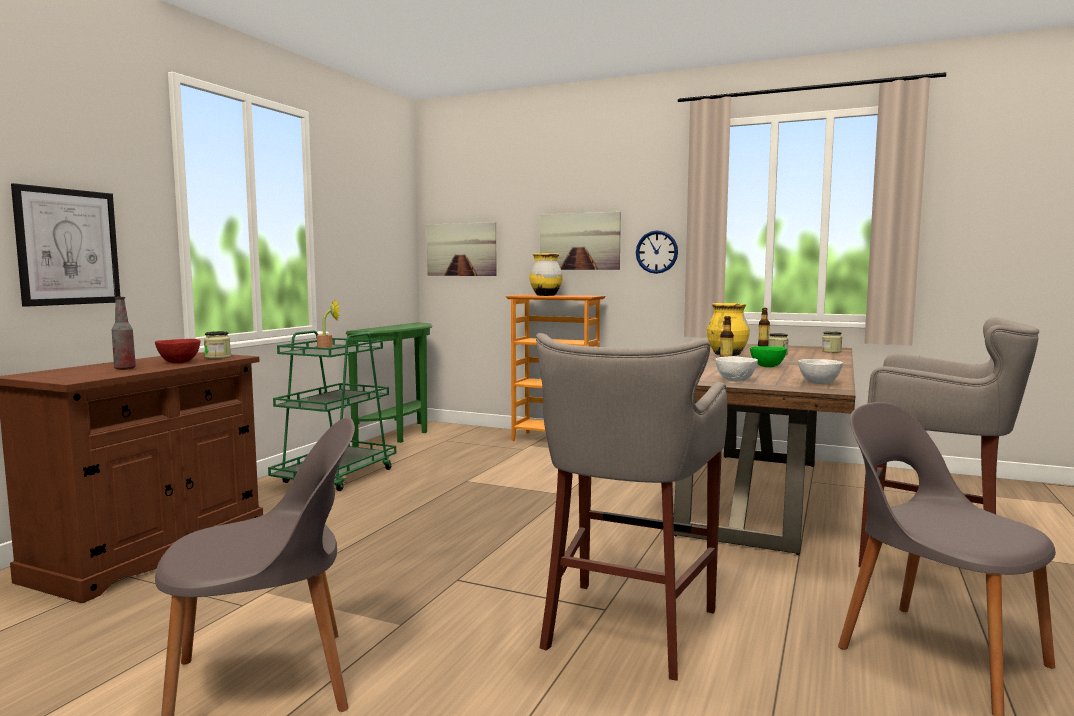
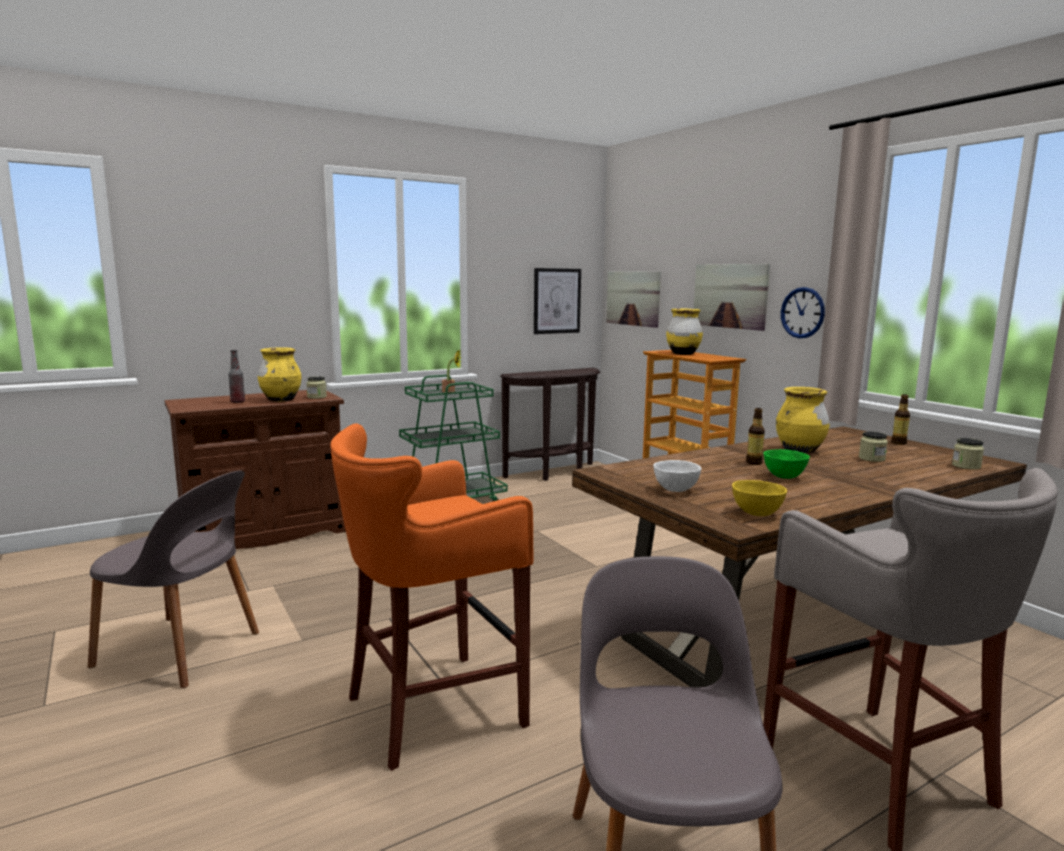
camera: 35 degrees right, 5 degrees up
picture [11,183,120,307] -> picture moved to [534,268,581,334]
red bowl [155,339,201,363] -> yellow vase [258,347,301,402]
green console table [346,322,433,447] -> brown console table [500,368,600,481]
grey stool [536,333,727,681] -> orange stool [330,423,534,771]
white bowl [798,359,843,384] -> yellow bowl [732,480,787,516]

